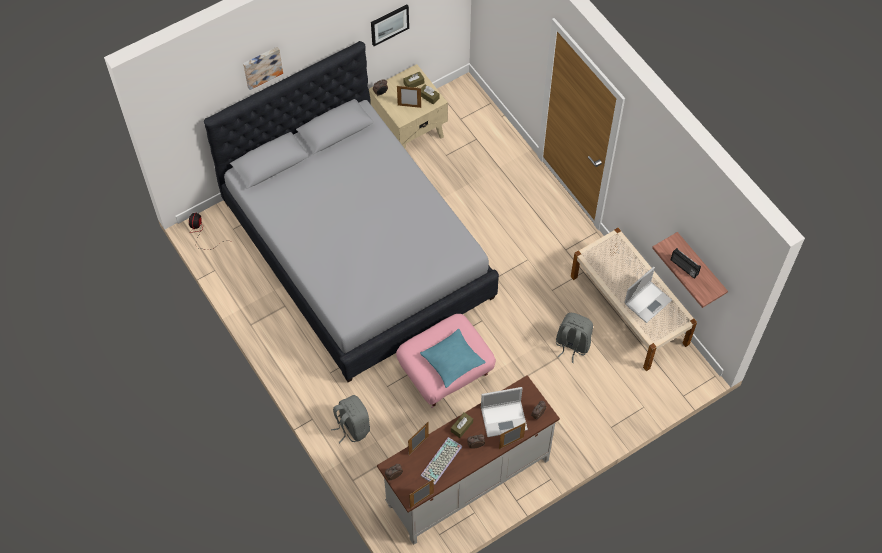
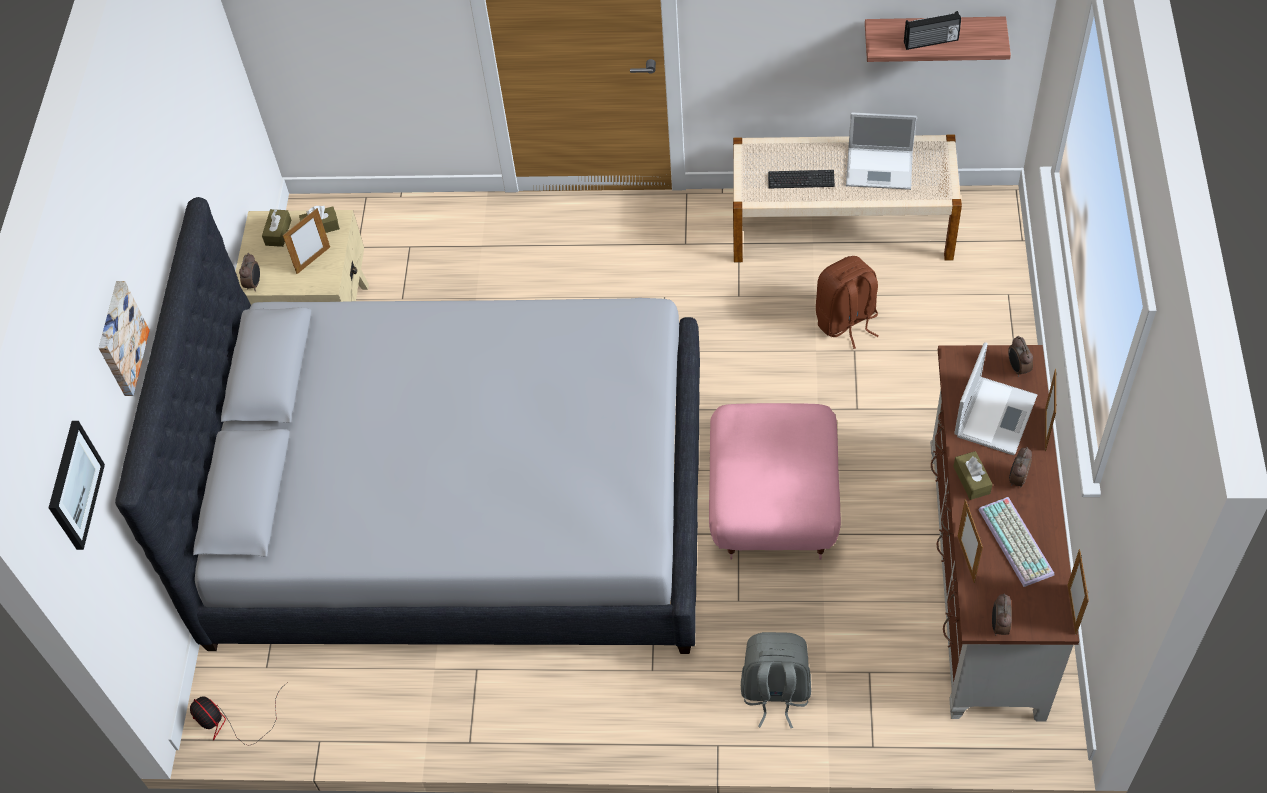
camera: 50 degrees left, 5 degrees down
picture [371,4,409,46] -> picture moved to [49,421,105,550]
turquoise pillow [420,329,486,388] -> none
grey backpack [556,313,593,363] -> brown backpack [816,256,879,349]
laptop [624,267,672,323] -> laptop turned 105 degrees clockwise [846,112,917,190]
none -> keyboard [768,170,835,188]

